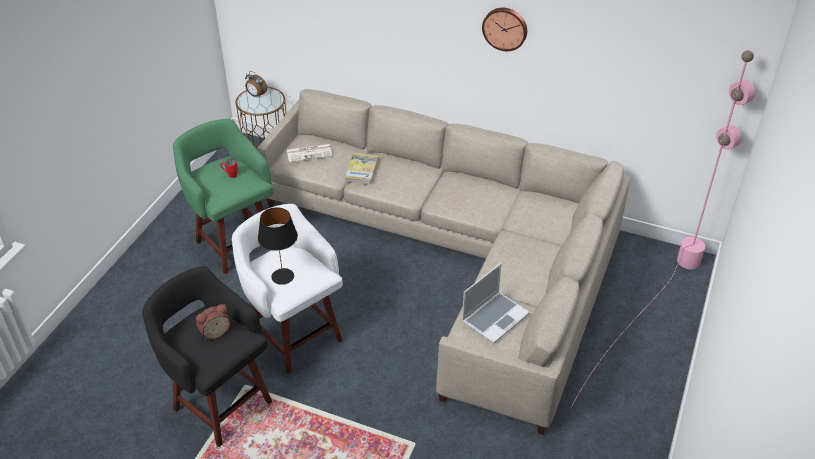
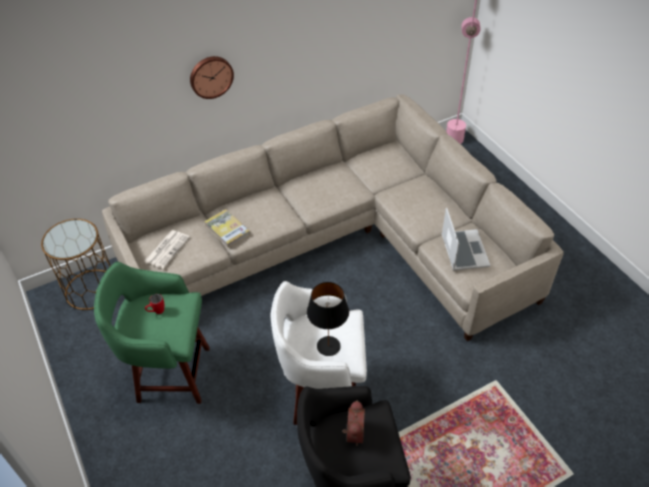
camera: 50 degrees left, 5 degrees up
alarm clock [245,71,267,98] -> none
wall clock [482,8,527,51] -> wall clock moved to [190,56,234,99]

